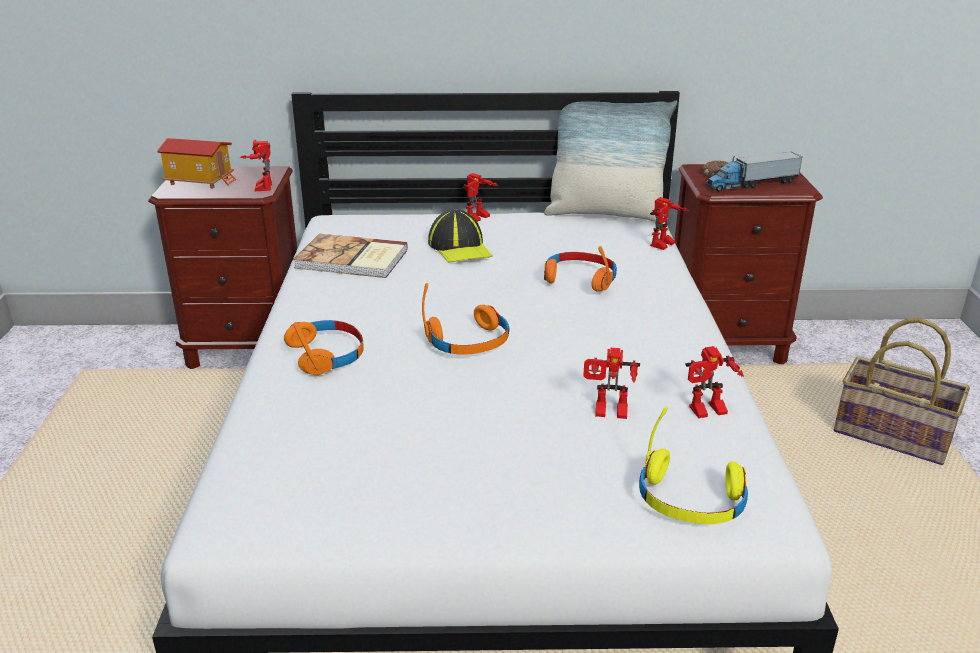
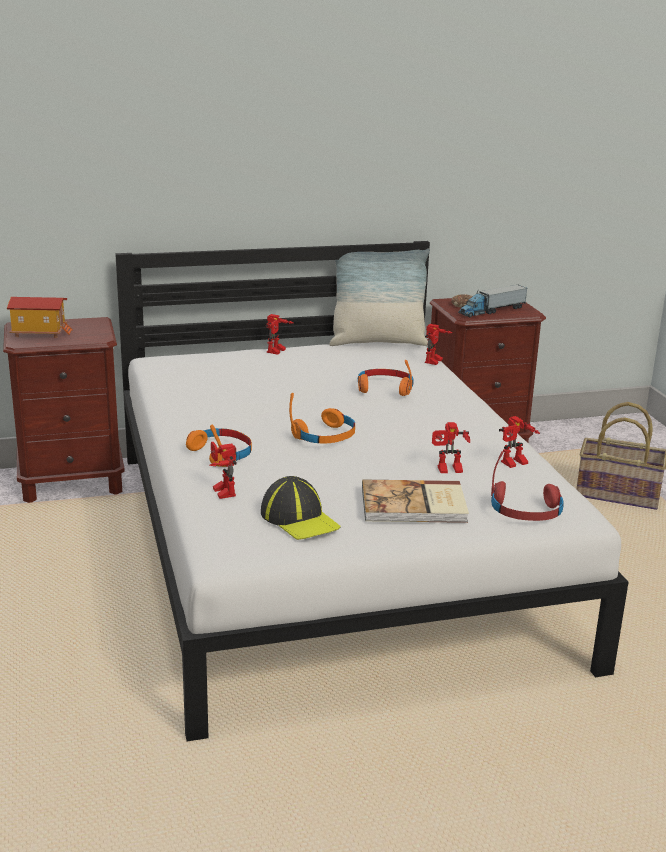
camera: 15 degrees left, 5 degrees down
toy robot [240,140,272,191] -> toy robot moved to [209,442,237,499]
book [293,234,408,278] -> book moved to [362,479,469,523]
cap [428,209,493,263] -> cap moved to [261,476,341,540]
yellow headphones [639,407,748,524] -> red headphones [491,451,564,521]

